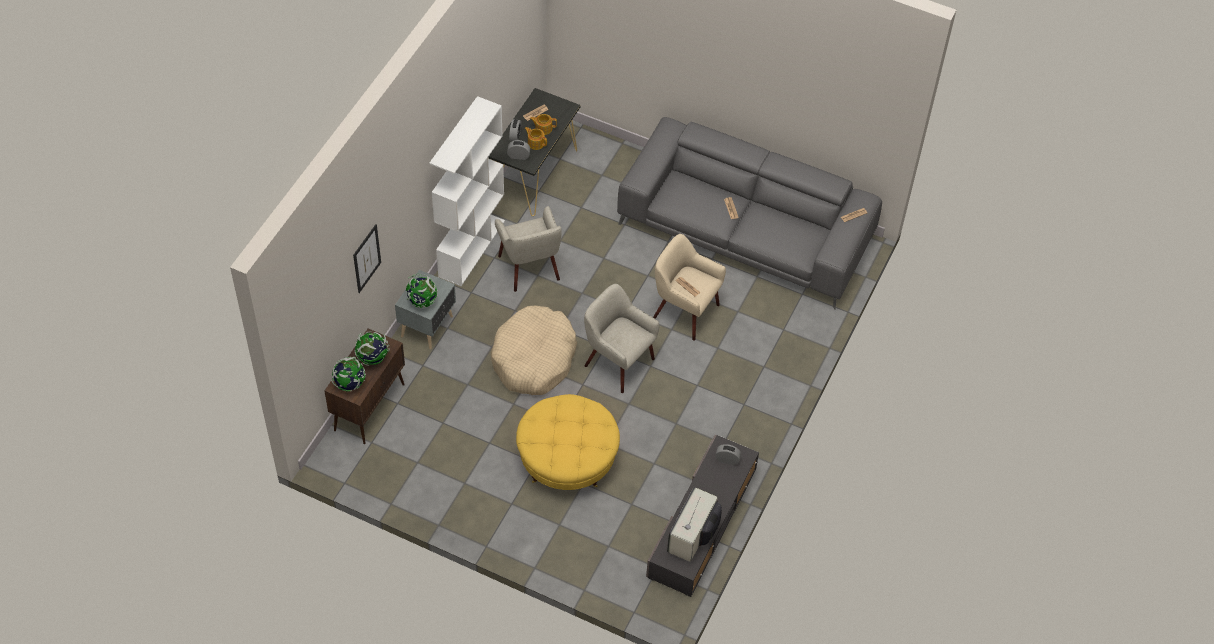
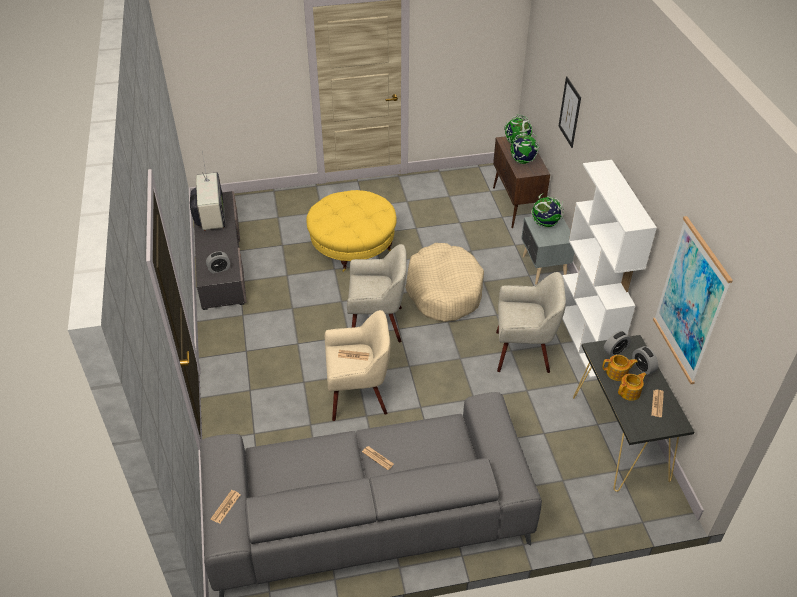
camera: 145 degrees right, 10 degrees down
beige armchair [495,206,561,292] -> beige armchair turned 150 degrees clockwise [496,272,566,373]
none -> picture [653,216,733,384]

